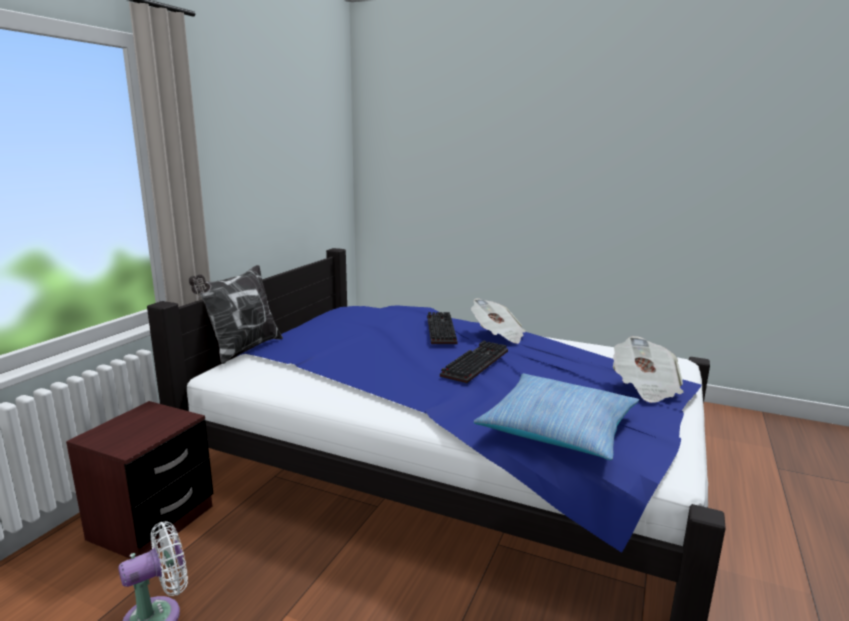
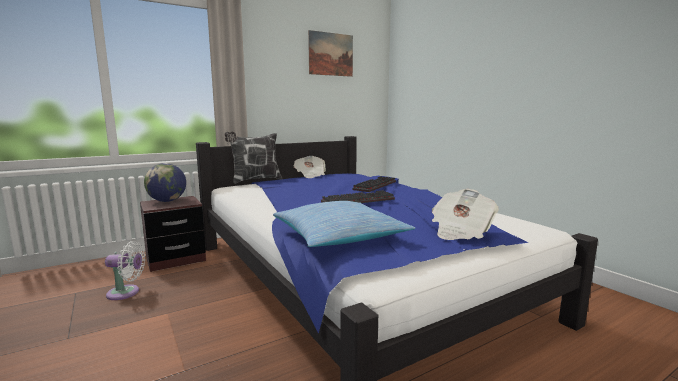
camera: 35 degrees right, 5 degrees down
newspaper [471,298,526,344] -> newspaper moved to [293,156,326,178]
none -> globe [144,163,186,202]
none -> picture [308,30,353,77]

